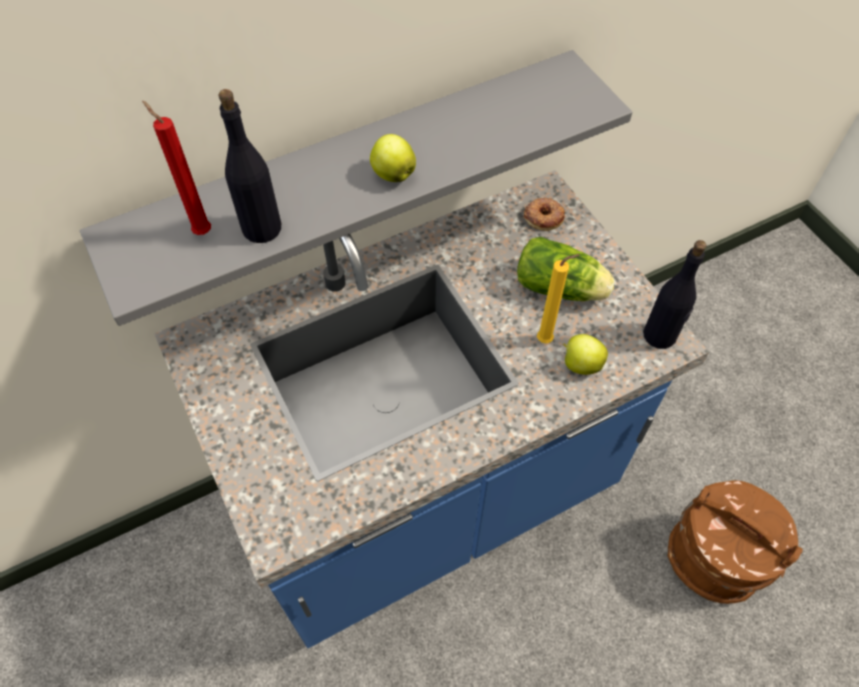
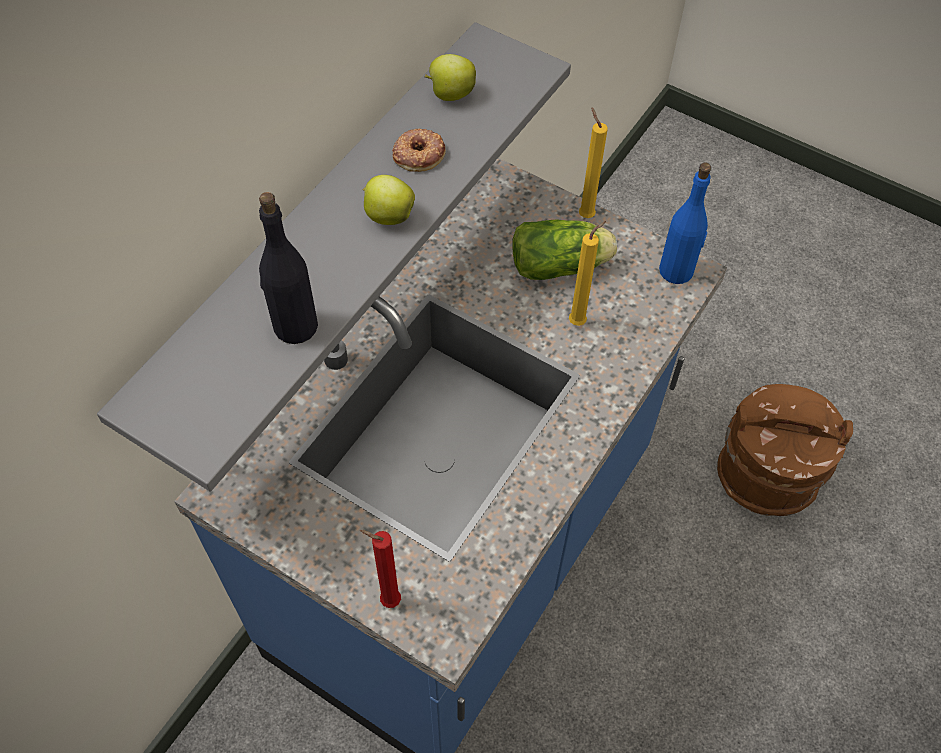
camera: 30 degrees left, 0 degrees up
red candle [142,101,211,235] -> red candle moved to [360,530,401,608]
donut [524,197,565,231] -> donut moved to [392,129,446,172]
apple [563,334,608,375] -> apple moved to [425,54,476,101]
black bottle [643,240,707,349] -> blue bottle [659,163,711,284]
none -> yellow candle [579,107,608,218]

